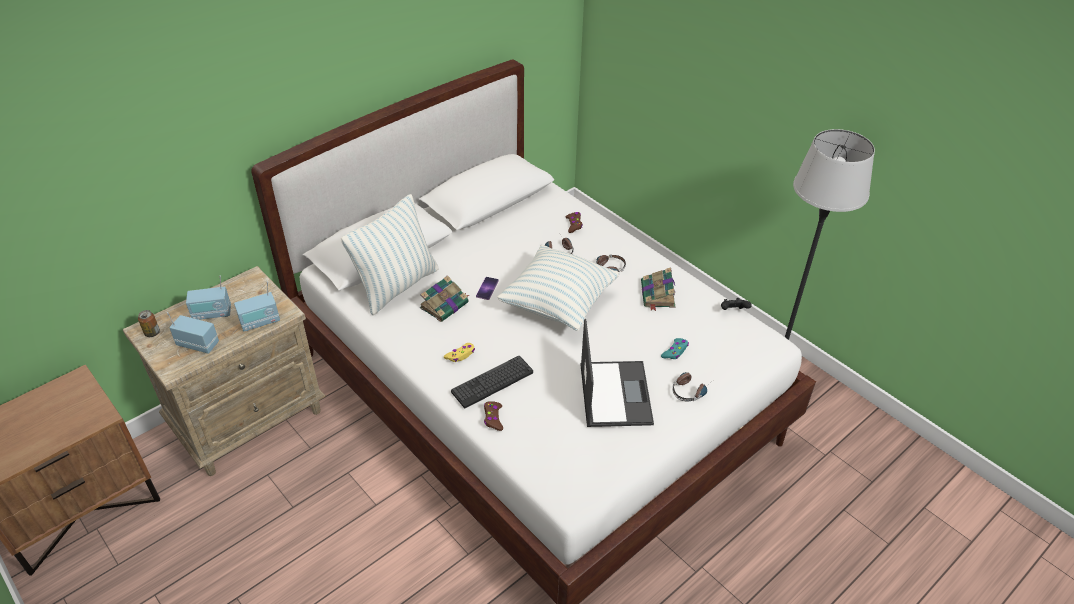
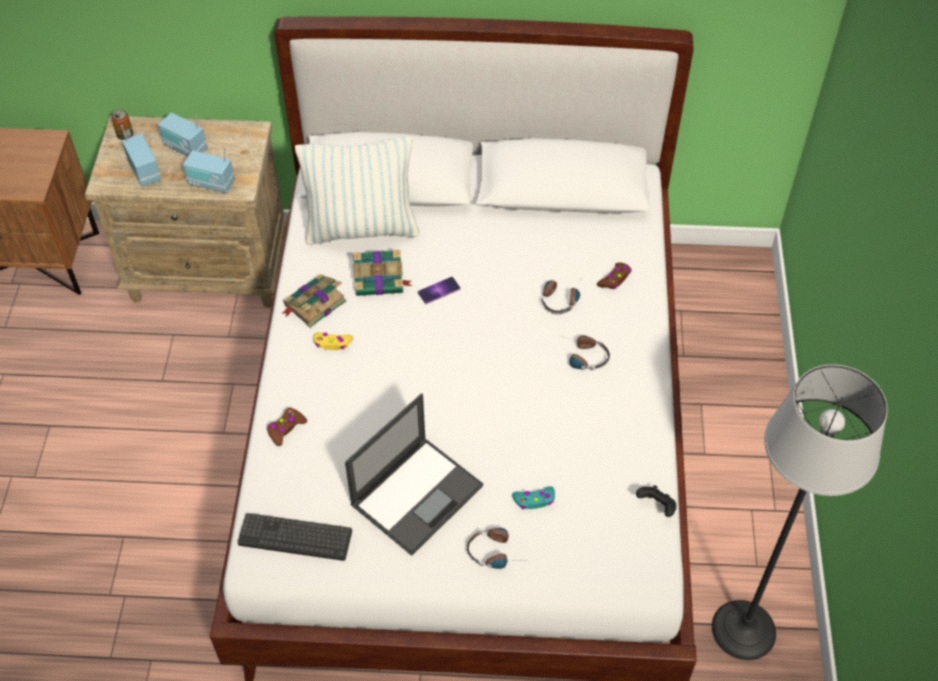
camera: 45 degrees right, 10 degrees up
keyboard [451,356,533,408] -> keyboard moved to [237,513,352,561]
pillow [497,245,619,331] -> none
book [641,267,676,311] -> book moved to [281,274,346,328]

